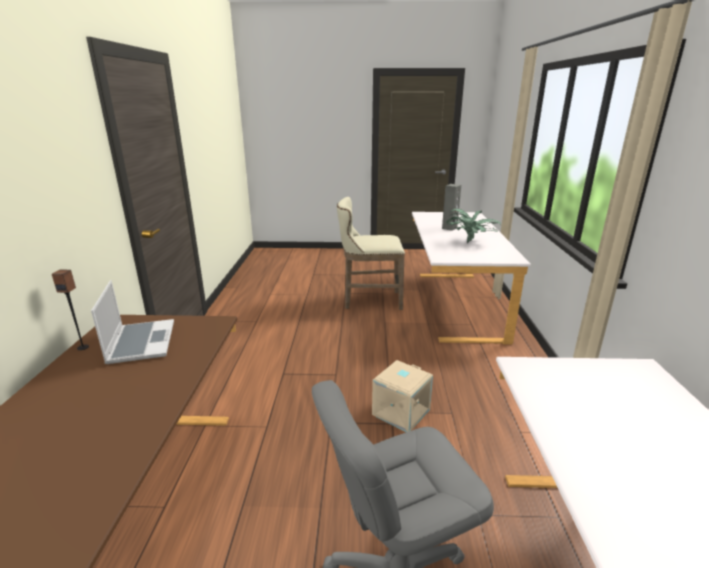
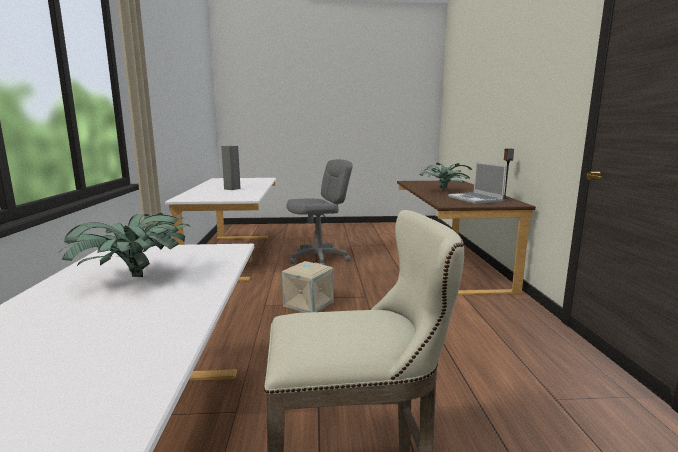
camera: 175 degrees right, 10 degrees down
grey speaker [442,184,461,231] -> grey speaker moved to [221,146,241,190]
none -> potted plant [419,163,472,191]

